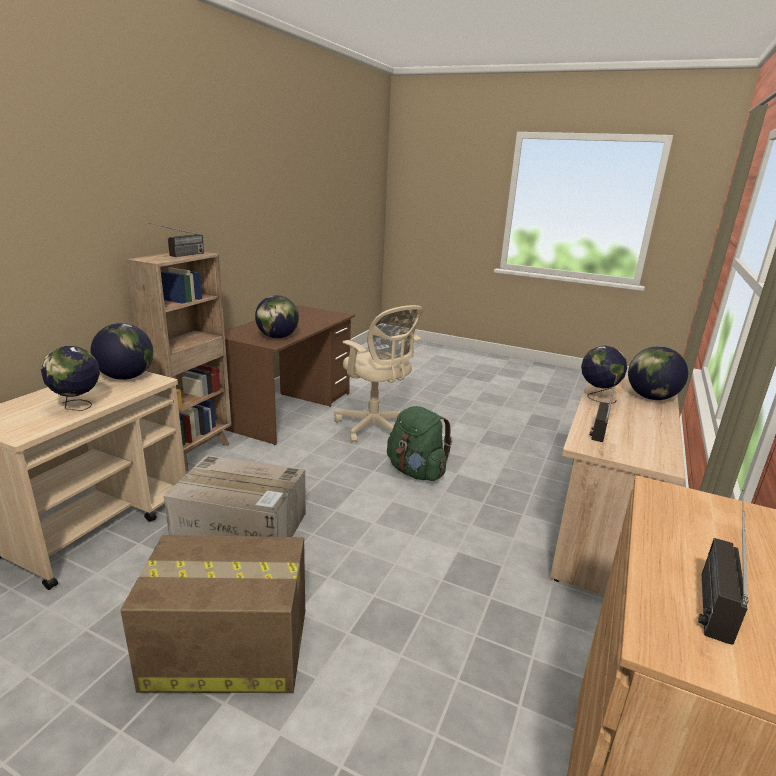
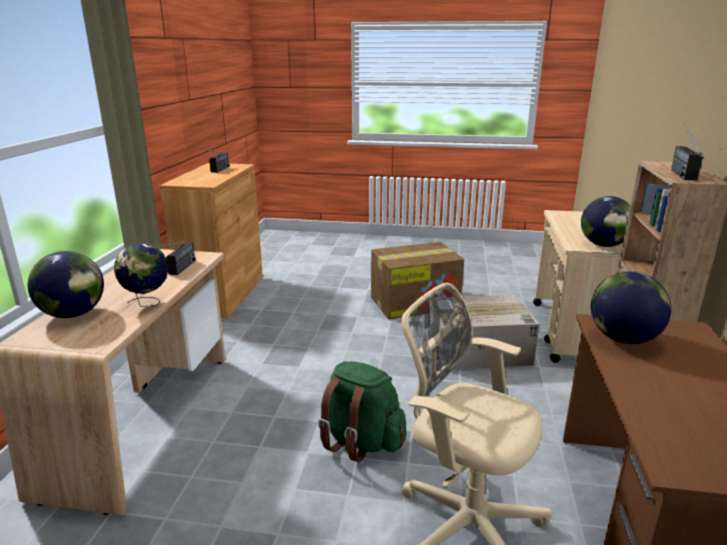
camera: 165 degrees right, 0 degrees up
globe [41,346,100,411] -> none

